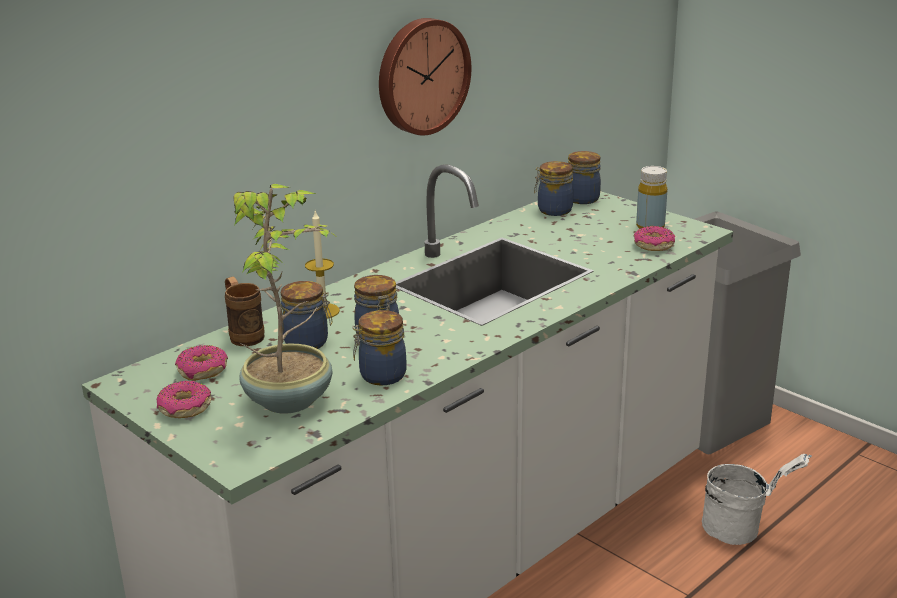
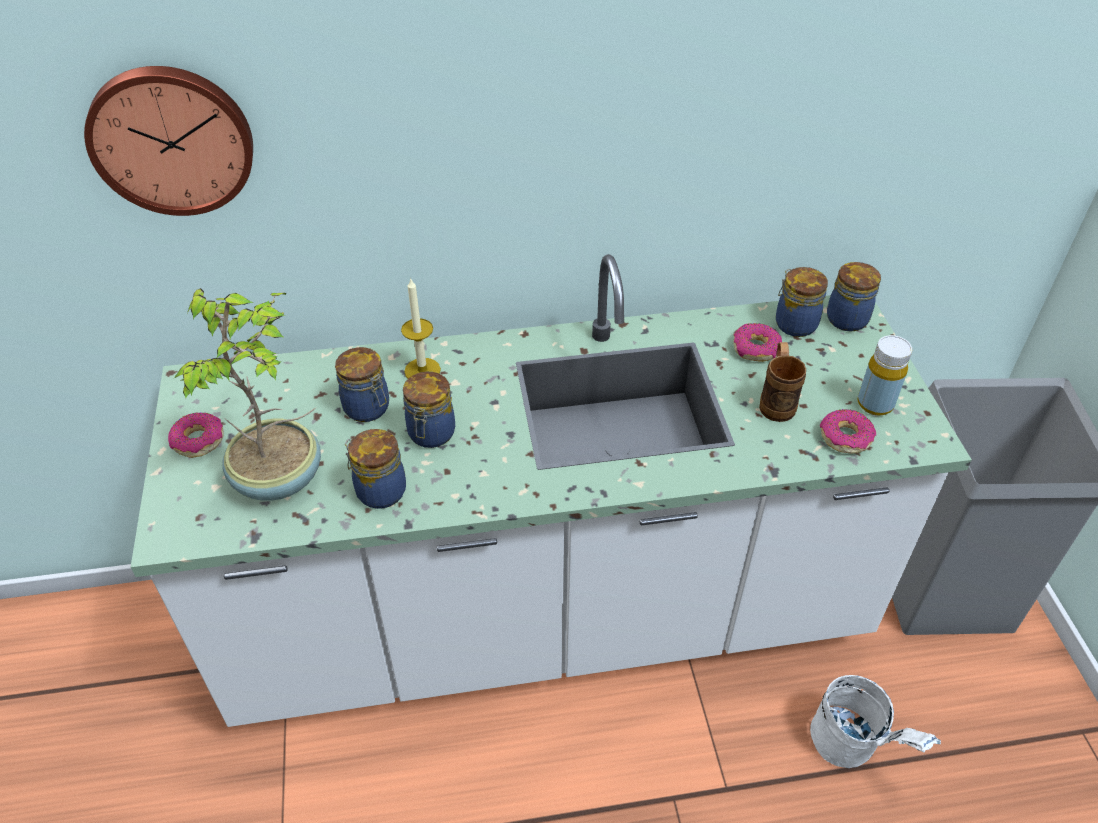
camera: 35 degrees right, 20 degrees up
donut [175,345,228,381] -> donut moved to [733,323,782,362]
brown mug [225,277,265,346] -> brown mug moved to [759,342,806,422]
wall clock [379,18,471,135] -> wall clock moved to [84,66,253,216]

